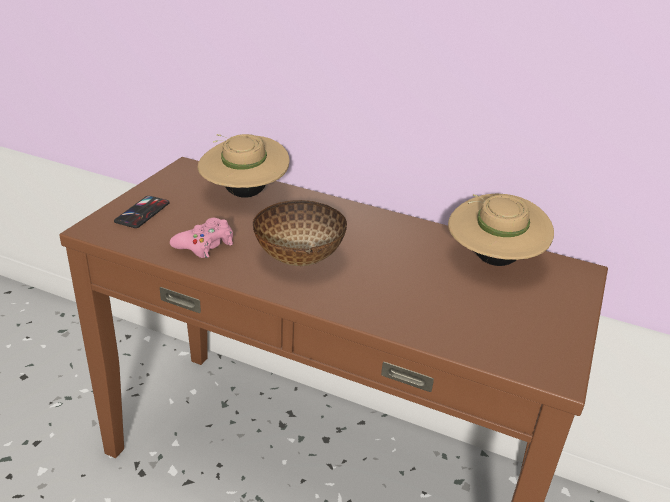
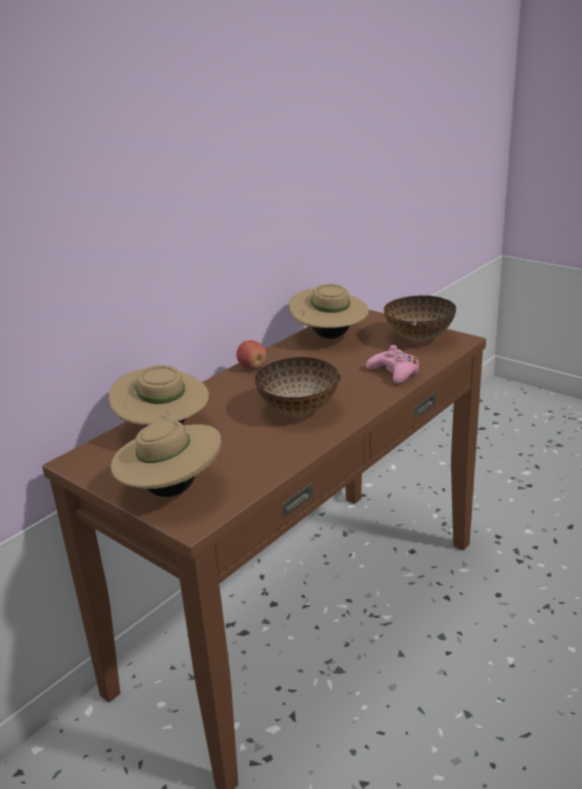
camera: 70 degrees left, 5 degrees down
phone [114,196,170,228] -> beige hat [111,410,221,497]
pink game controller [170,218,233,258] -> pink game controller moved to [366,345,419,384]
none -> apple [236,340,266,369]
none -> bowl [384,295,456,341]

